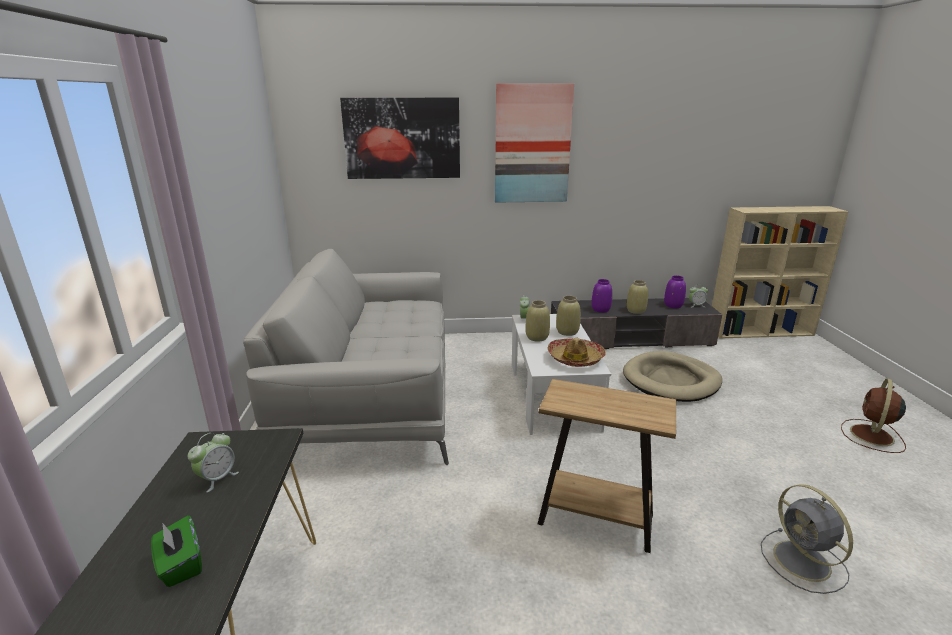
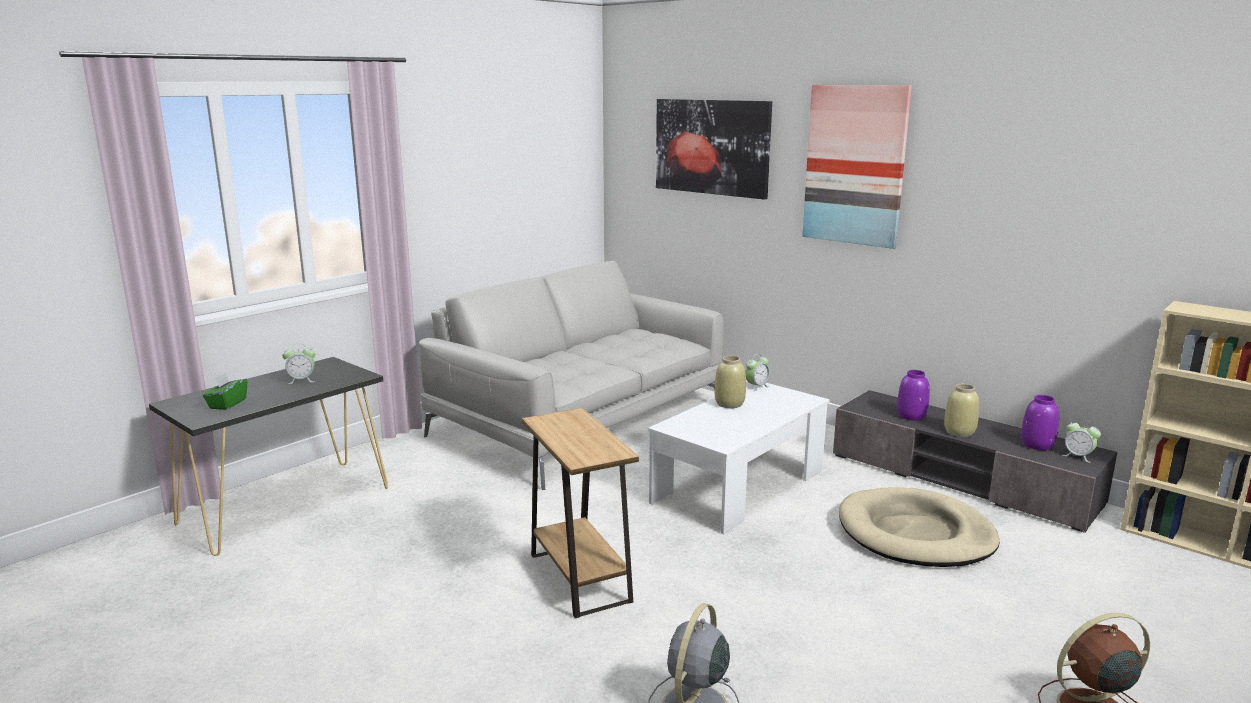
camera: 45 degrees right, 5 degrees down
hat [548,338,606,367] -> none
beige vase [556,296,581,336] -> none

